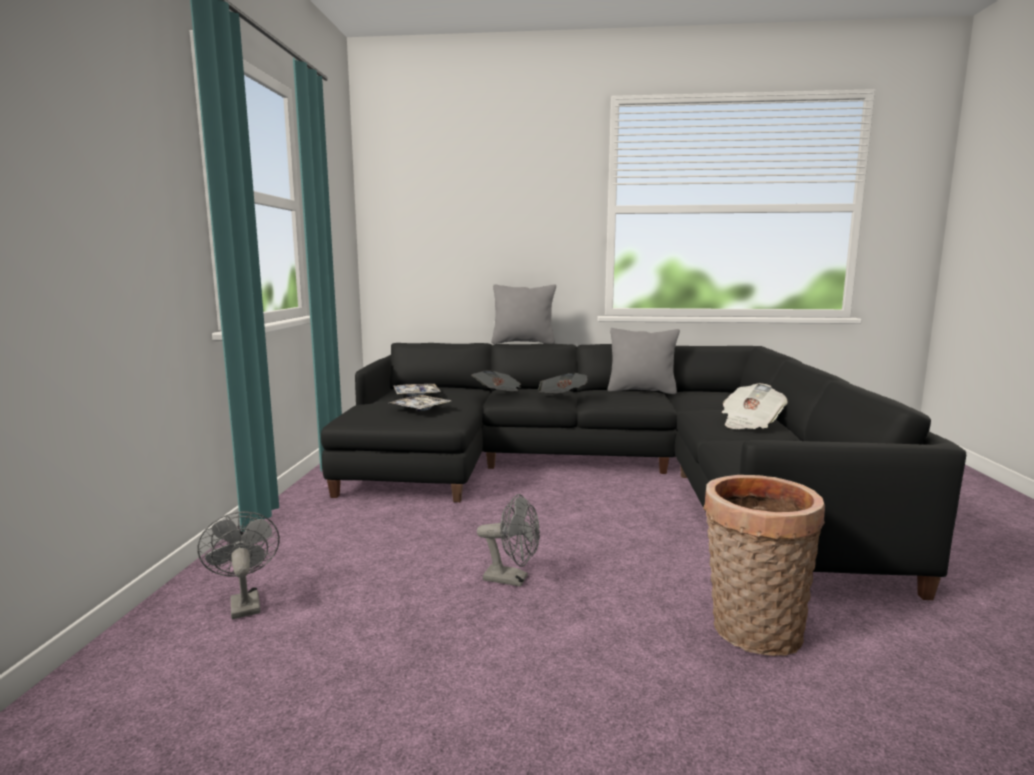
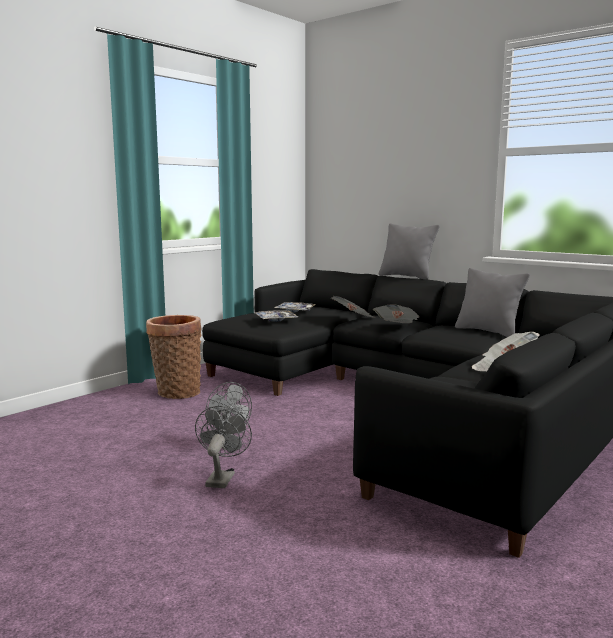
camera: 35 degrees right, 0 degrees up
grey fan [197,511,280,619] -> grey fan moved to [195,406,252,488]
basket [703,475,825,656] -> basket moved to [146,315,201,399]

